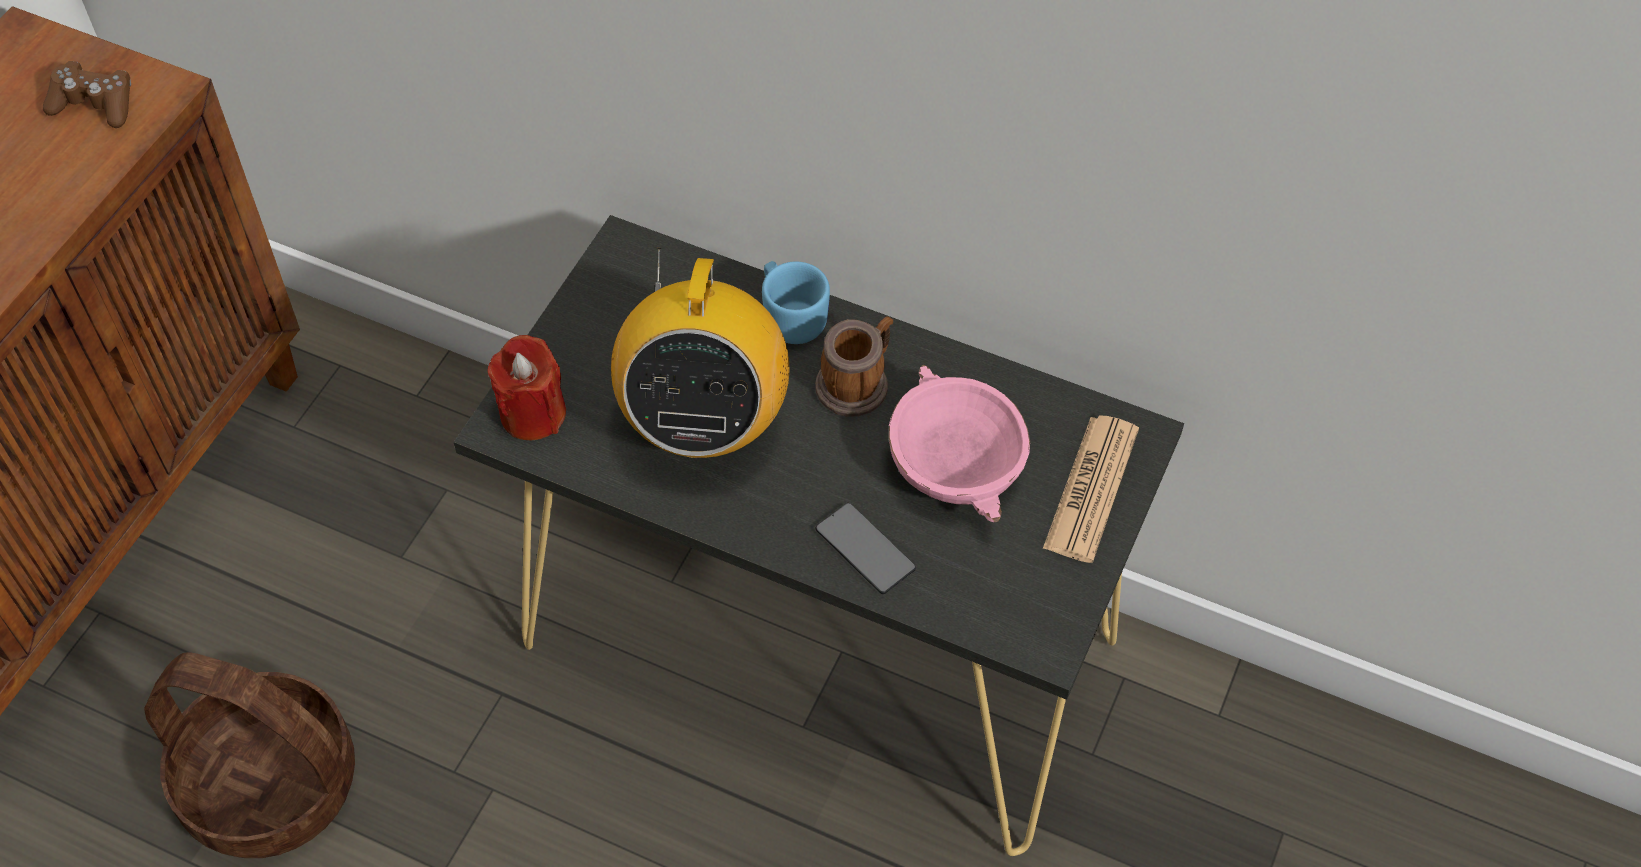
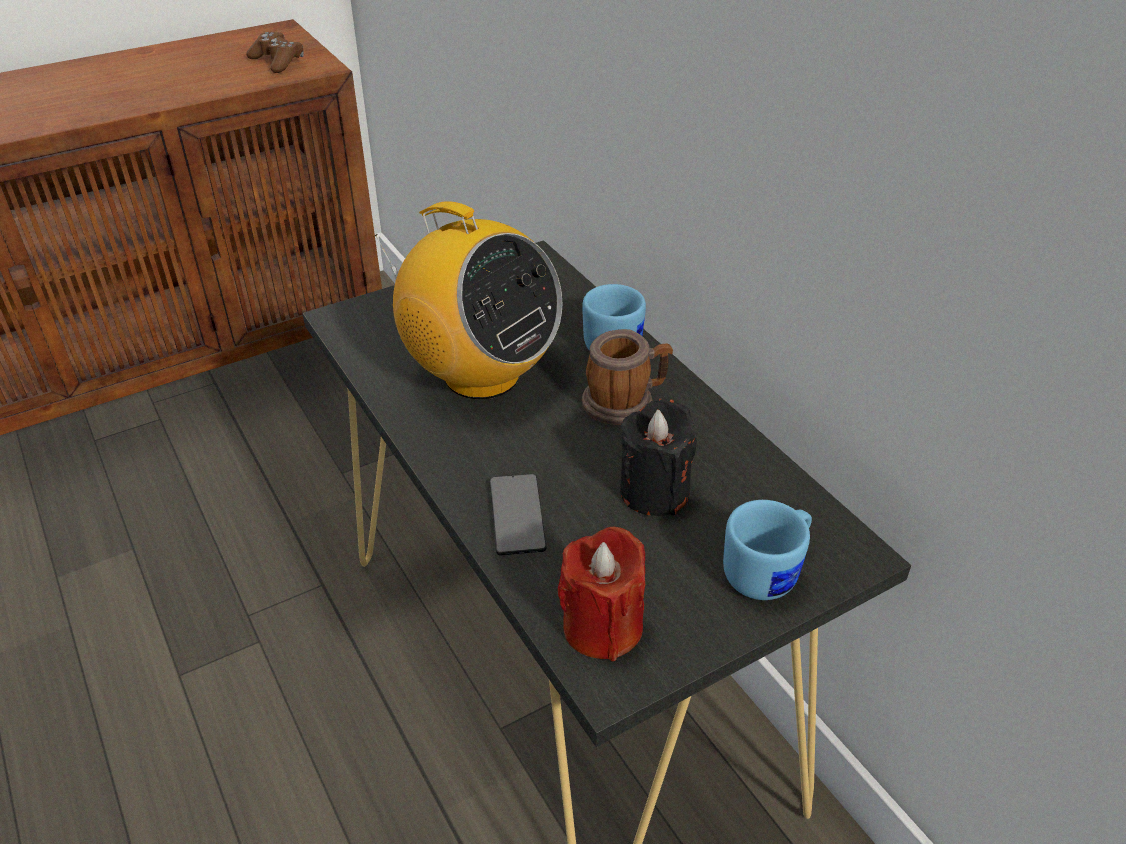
camera: 35 degrees right, 15 degrees down
basket [144,652,355,858] -> none
red candle [487,335,566,440] -> red candle moved to [558,527,645,661]
radio [611,248,790,458] -> radio turned 90 degrees counterclockwise [374,201,562,399]
pink bowl [889,365,1030,522] -> black candle [620,399,697,516]
newspaper [1043,415,1139,563] -> blue mug [723,500,812,600]

